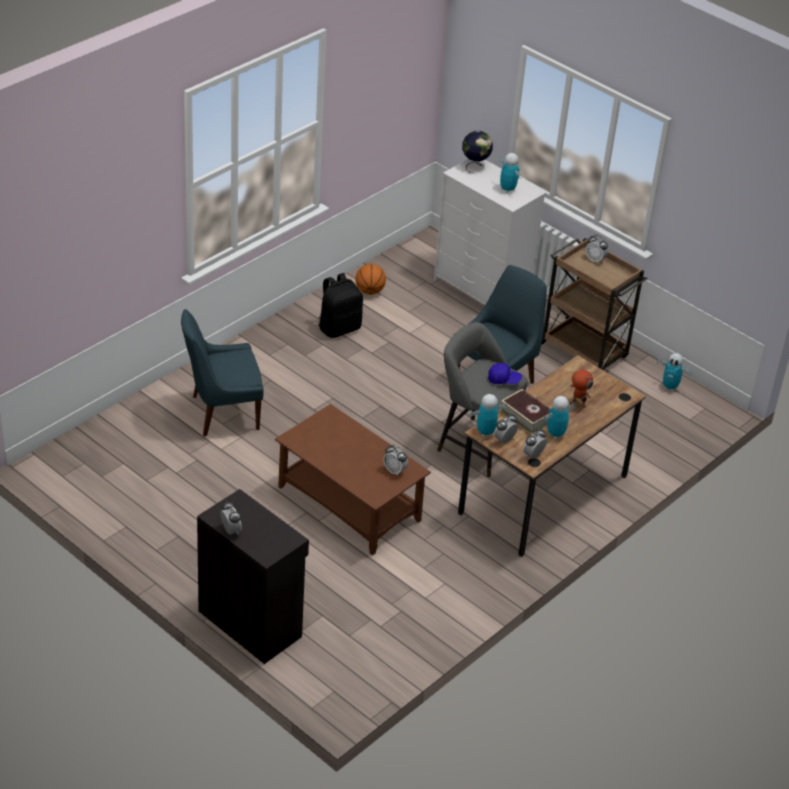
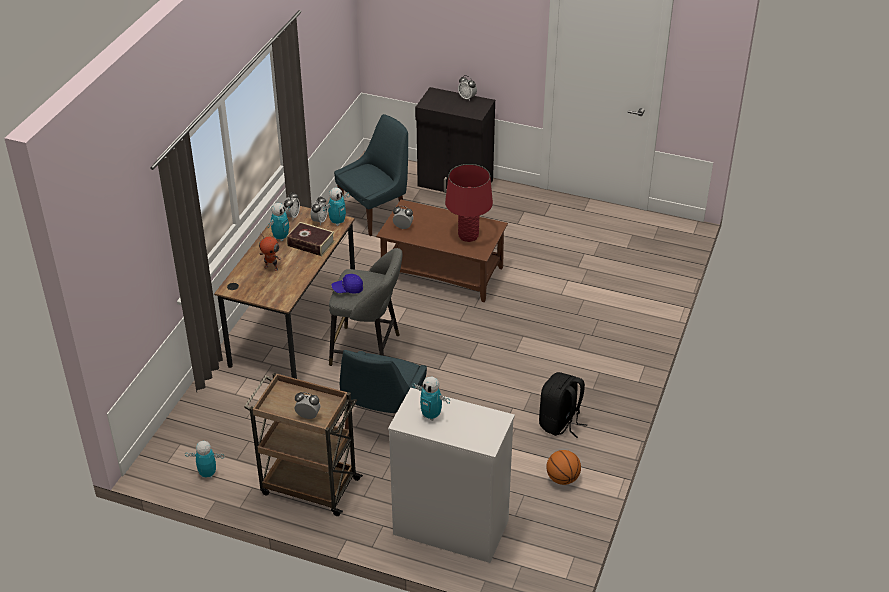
camera: 160 degrees right, 0 degrees up
blue chair [181,309,264,437] -> blue chair moved to [334,114,408,236]
globe [462,131,493,173] -> none
none -> red table lamp [445,164,493,242]

